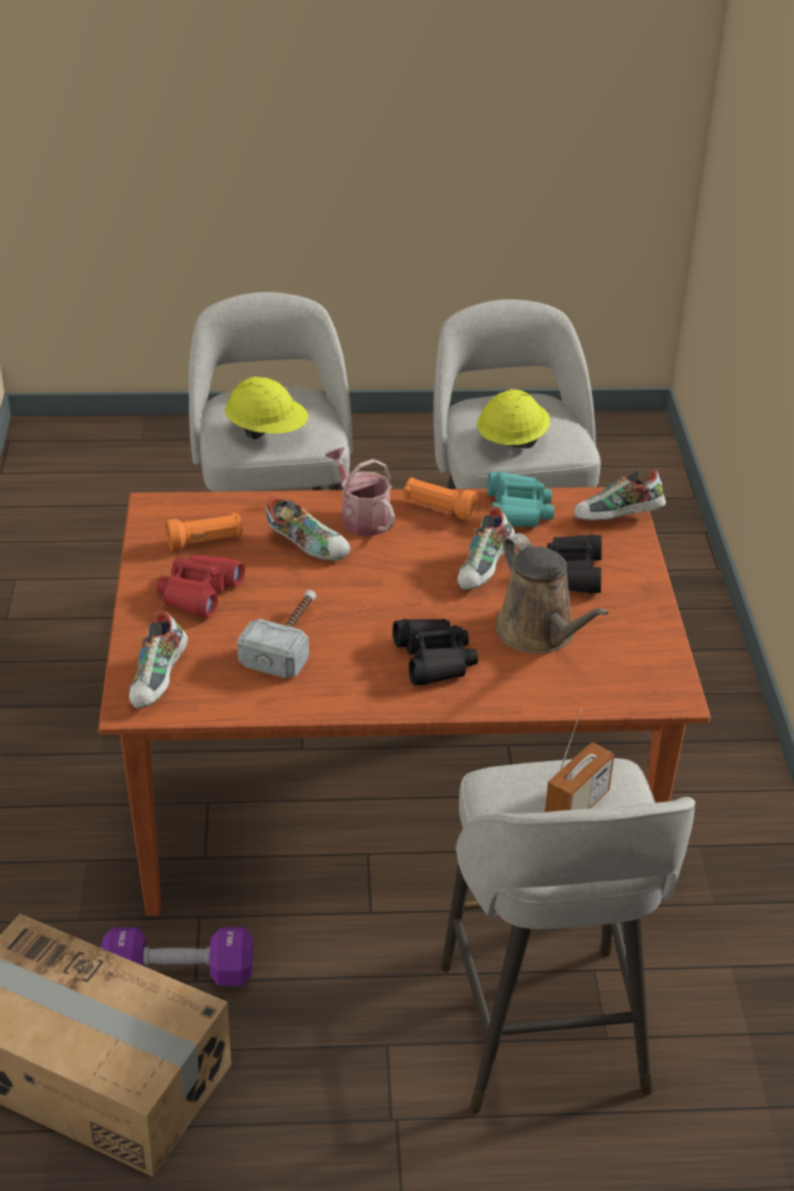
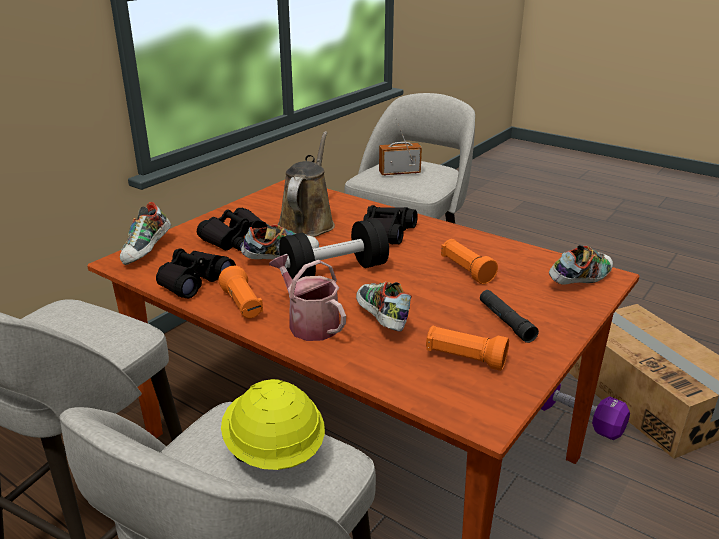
camera: 140 degrees left, 10 degrees down
red binoculars [156,555,245,618] -> black flashlight [480,290,539,343]
hammer [237,590,316,678] -> orange flashlight [441,239,498,284]
watering can [325,447,395,536] -> watering can turned 135 degrees clockwise [269,255,346,341]
yellow hard hat [477,389,550,448] -> none
turquoise binoculars [487,472,554,527] -> black binoculars [156,248,236,298]
shoe [574,470,666,520] -> shoe turned 75 degrees clockwise [120,202,171,265]
none -> black dumbbell [279,219,389,280]

